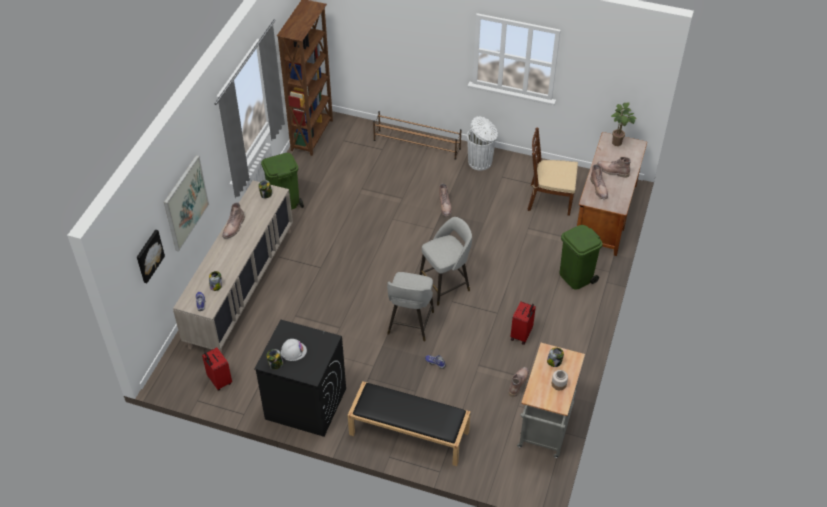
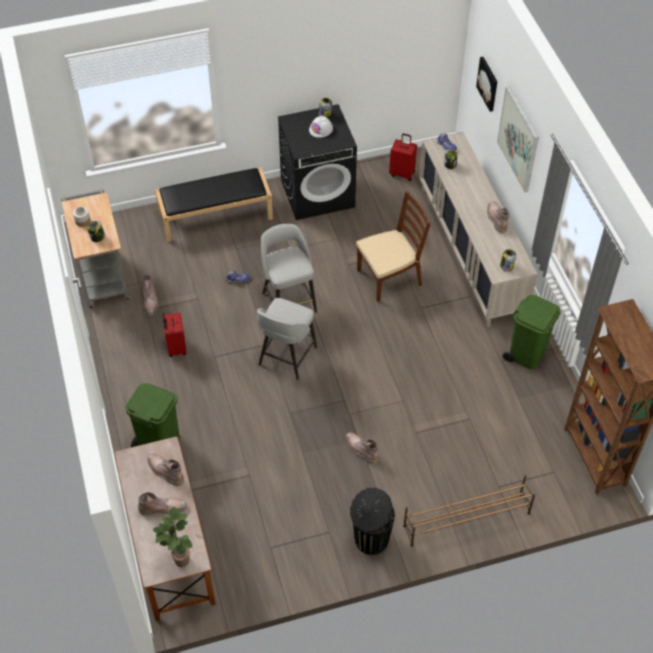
camera: 145 degrees right, 5 degrees up
white trash can [467,116,498,171] -> black trash can [350,487,395,555]
brown chair [528,127,578,216] -> brown chair moved to [356,191,430,302]

